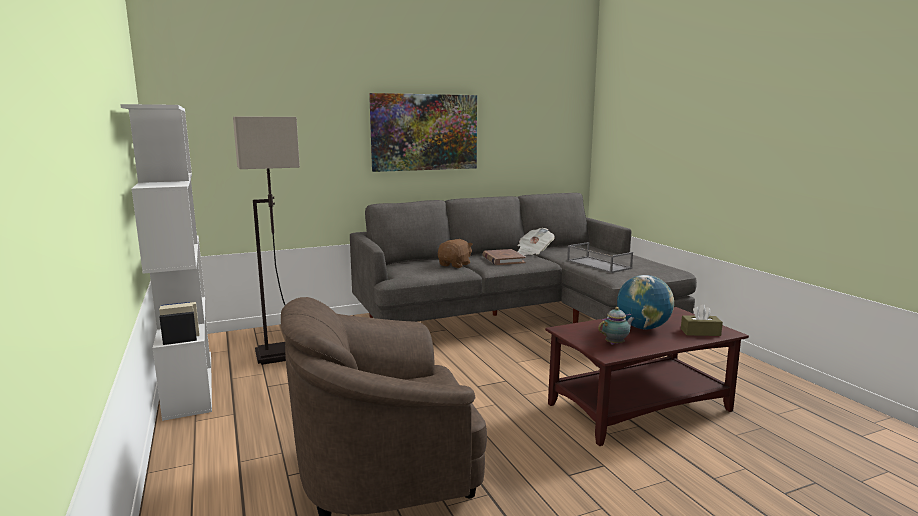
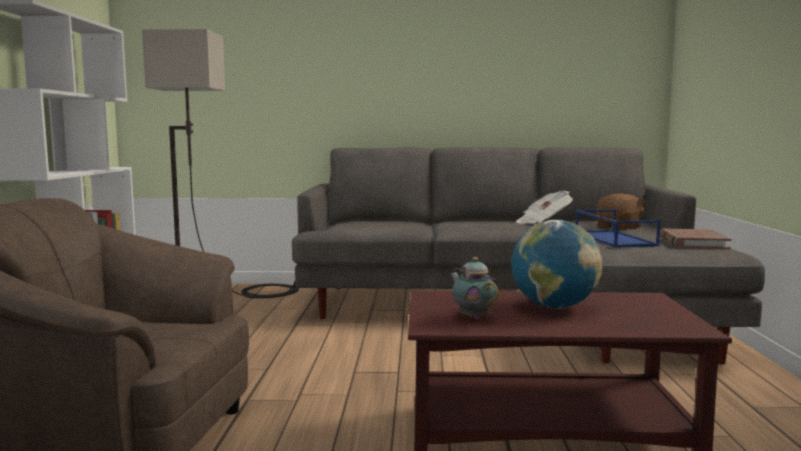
camera: 25 degrees right, 5 degrees down
picture [369,93,477,172] -> none
brown plush toy [438,239,473,268] -> brown plush toy moved to [596,193,646,230]
brown book [483,249,526,265] -> brown book moved to [660,228,732,249]
grey tray [567,242,633,273] -> blue tray [575,209,661,248]
teapot [598,307,635,345] -> teapot turned 120 degrees counterclockwise [450,257,499,320]
brown tissue box [681,304,723,336] -> none

